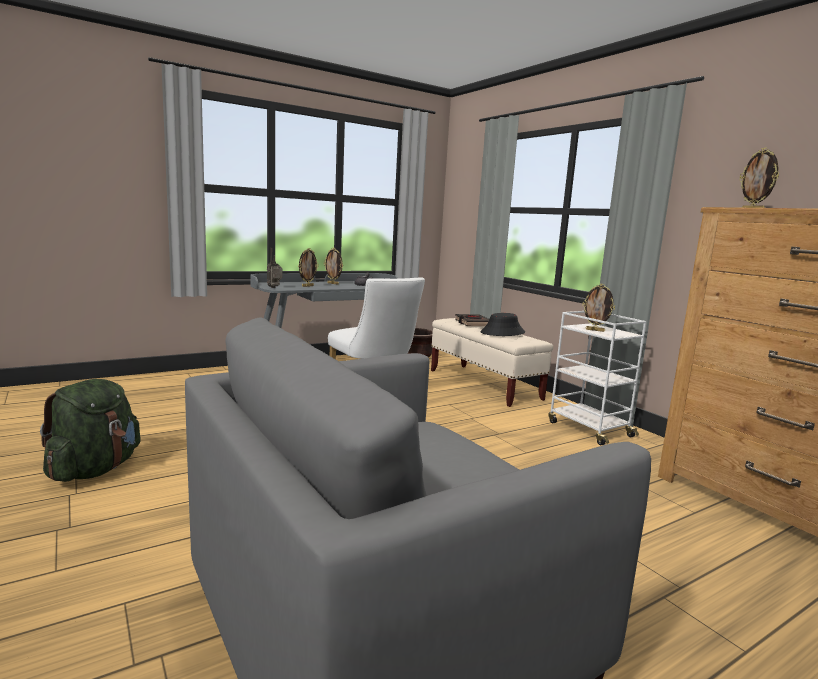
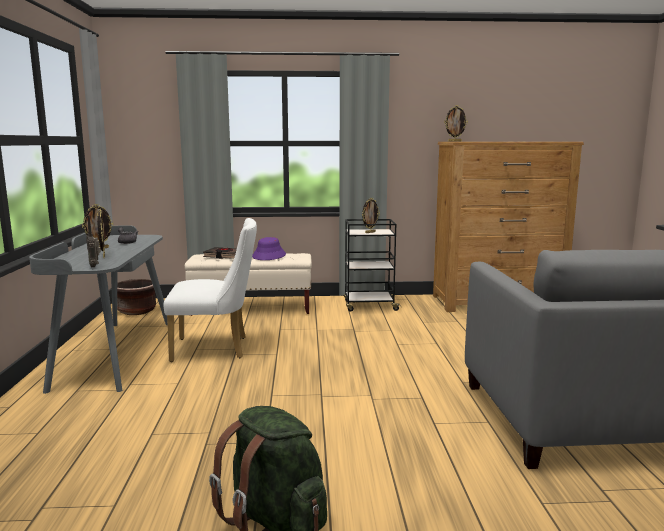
camera: 60 degrees left, 0 degrees up
black hat [480,313,525,336] -> purple hat [252,237,286,260]
white cart [548,311,647,445] -> black cart [344,219,402,312]

